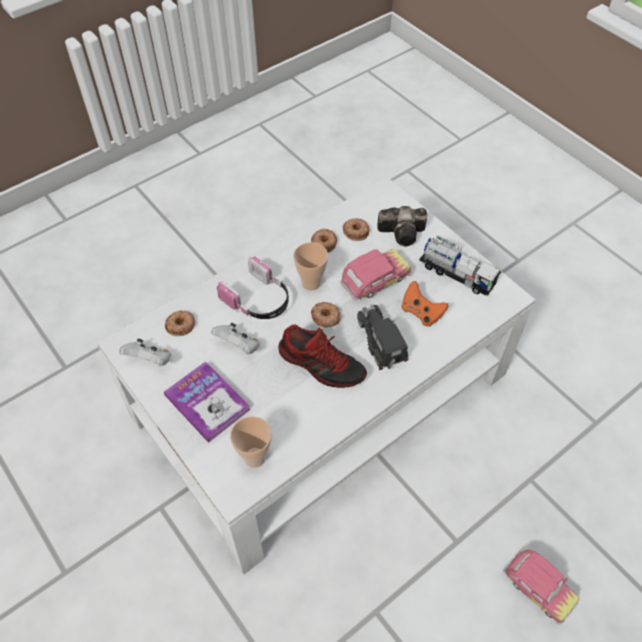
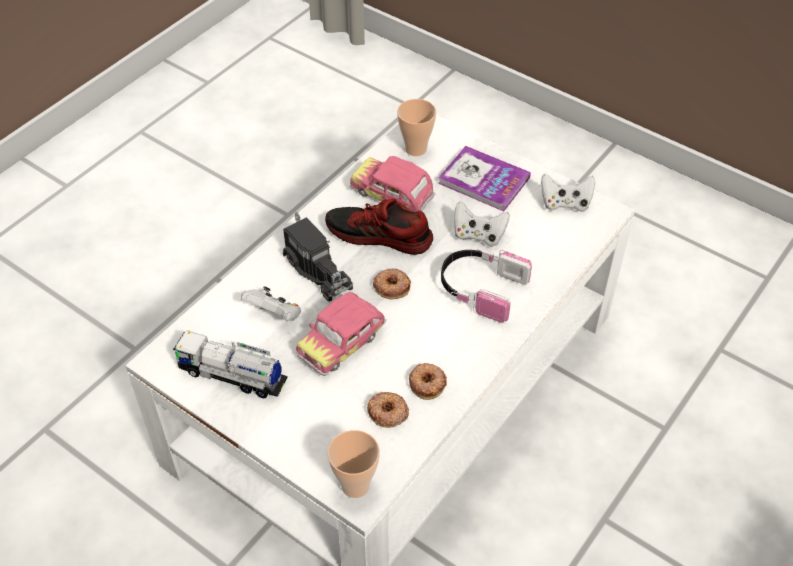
camera: 165 degrees right, 5 degrees down
donut [165,311,195,336] -> none
cup [294,242,328,291] -> cup moved to [328,430,380,498]
camera [377,206,427,246] -> none
orange game controller [402,281,448,327] -> white game controller [241,287,301,321]
toy car [503,550,580,625] -> toy car moved to [350,156,435,212]

